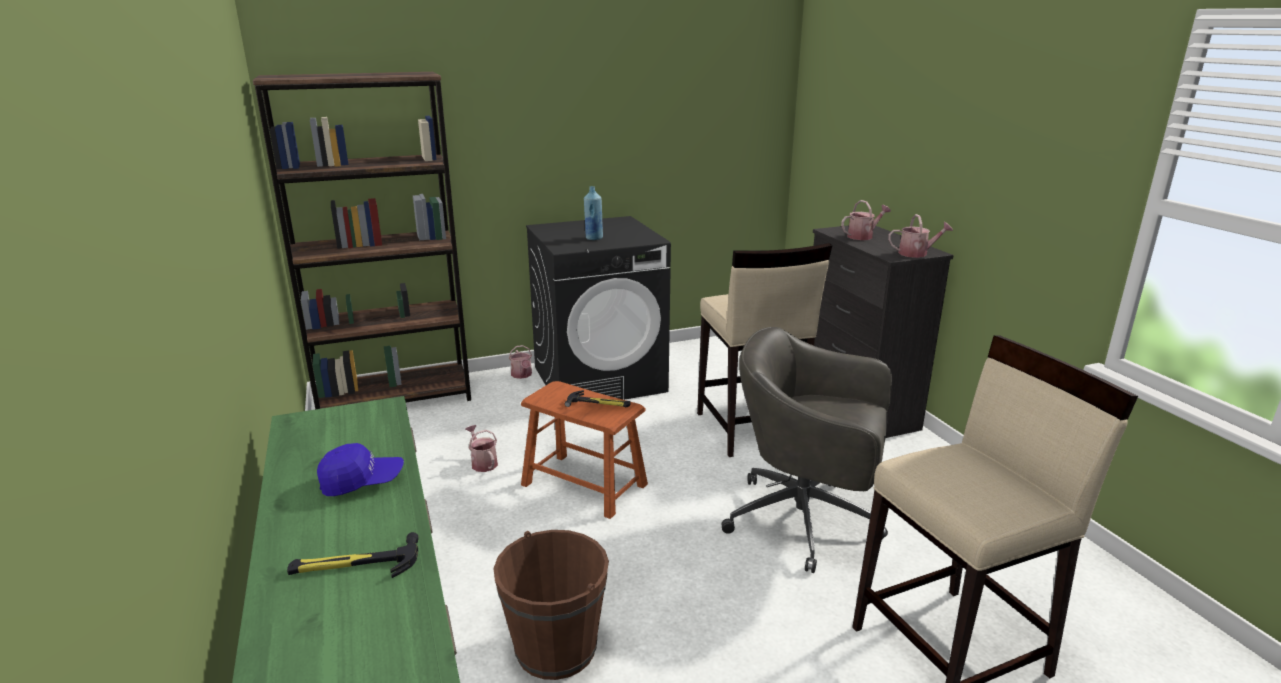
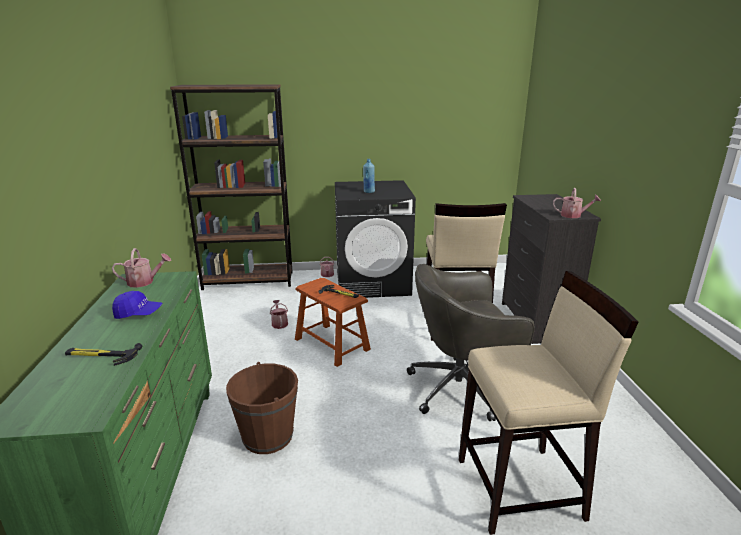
camera: 15 degrees right, 0 degrees up
grey office chair [721,327,892,573] -> grey office chair turned 45 degrees counterclockwise [407,264,534,421]
watering can [841,200,891,240] -> watering can moved to [112,248,171,288]

